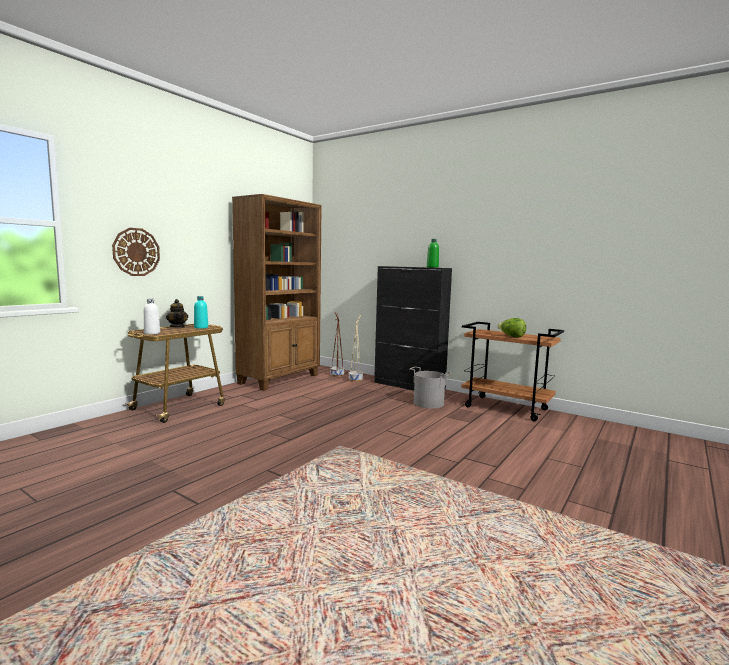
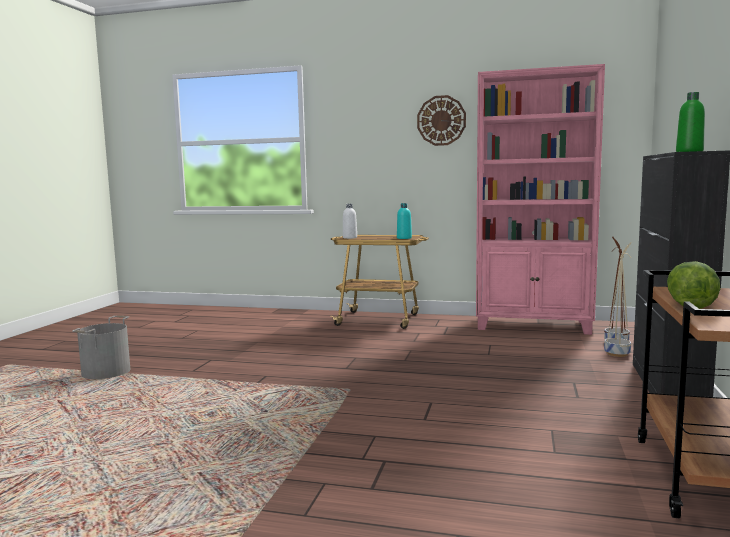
camera: 70 degrees right, 0 degrees up
wall clock [112,228,160,276] -> wall clock moved to [417,95,466,146]
teapot [166,299,188,328] -> none
brown bookcase [232,194,322,391] -> pink bookcase [476,64,605,335]
grey bucket [410,367,452,408] -> grey bucket moved to [72,316,130,379]

